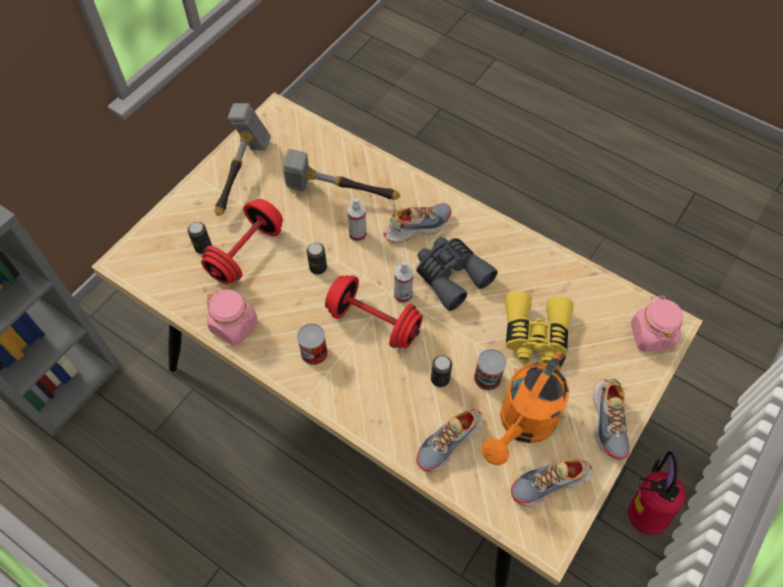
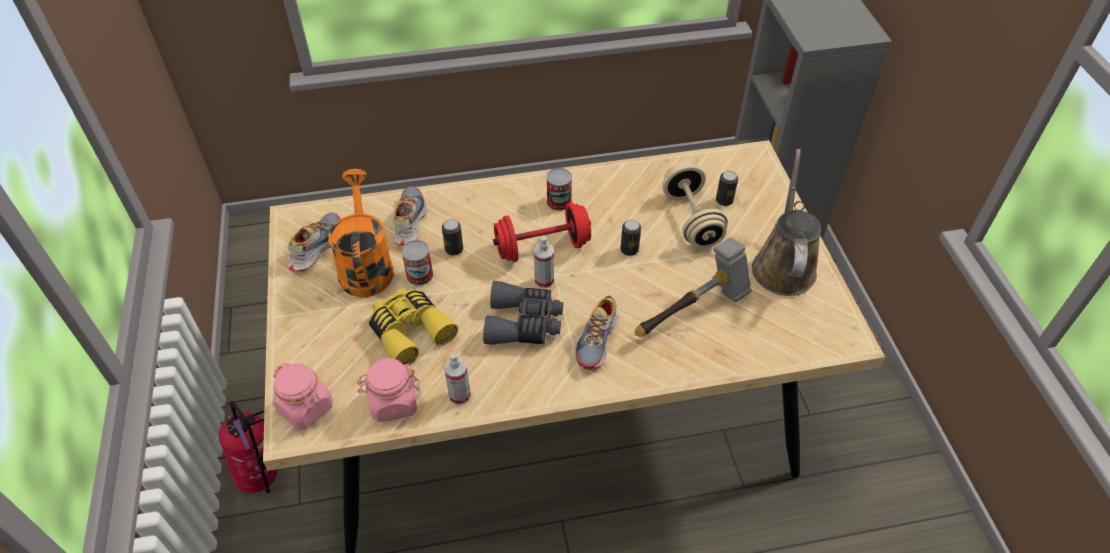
camera: 135 degrees right, 10 degrees down
red dumbbell [201,199,283,284] -> beige dumbbell [662,162,728,248]
pink jar [206,290,258,346] -> pink jar moved to [357,358,421,422]
hammer [214,103,271,216] -> brown watering can [752,149,821,296]
spray bottle [347,198,367,242] -> spray bottle moved to [444,353,471,405]
shoe [593,379,630,460] -> none

